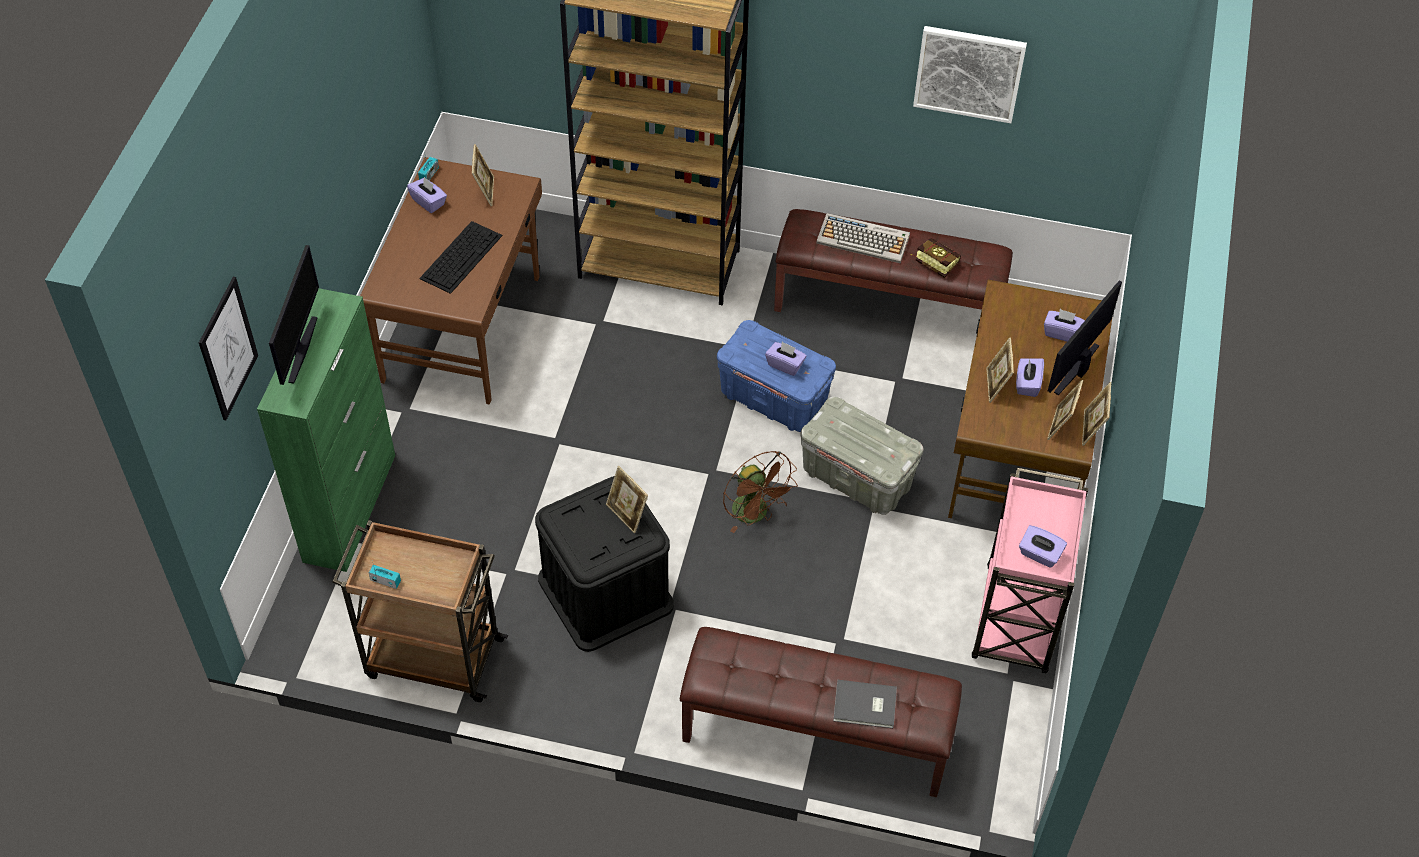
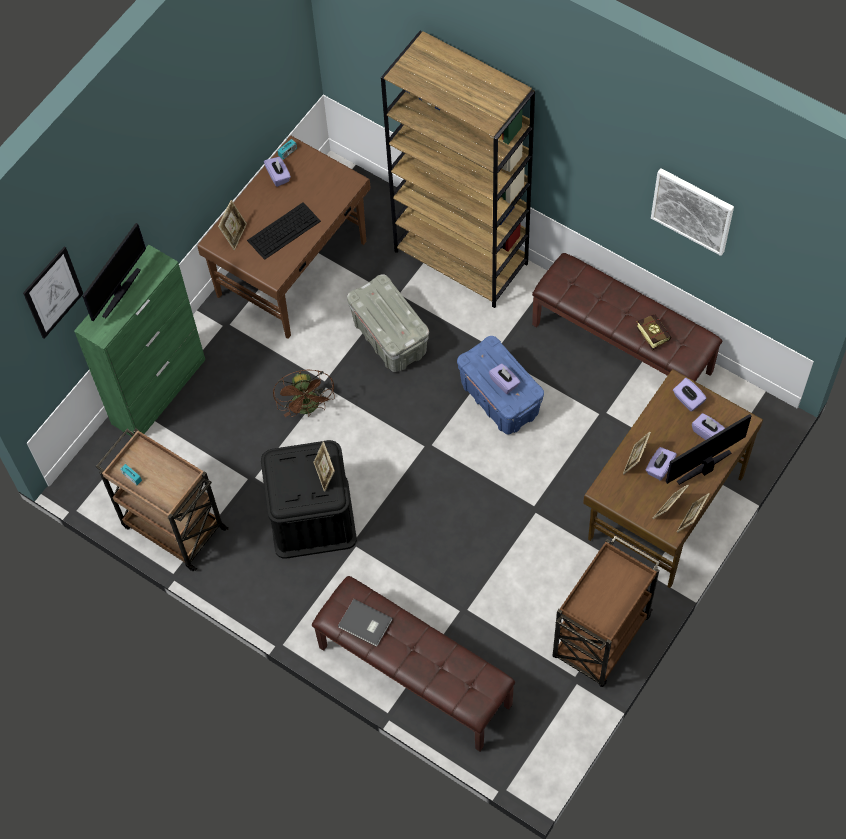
camera: 25 degrees right, 10 degrees up
picture frame [472,144,494,206] -> picture frame moved to [218,200,247,250]
brown fan [723,451,798,533] -> brown fan moved to [273,370,335,417]
grey storage box [800,397,923,515] -> grey storage box moved to [347,274,429,372]
keyboard [817,213,910,263] -> none
grey book [833,680,897,728] -> grey book moved to [338,599,393,647]
pink cart [972,468,1088,673] -> brown cart [553,536,660,687]
purple tissue box [1019,525,1067,568] -> purple tissue box moved to [673,378,707,412]

